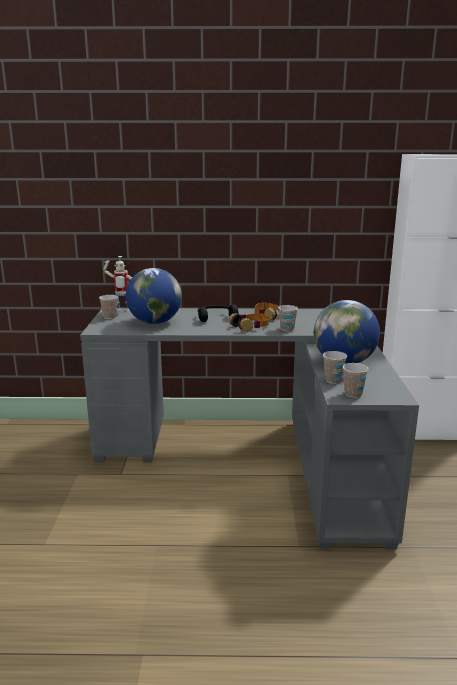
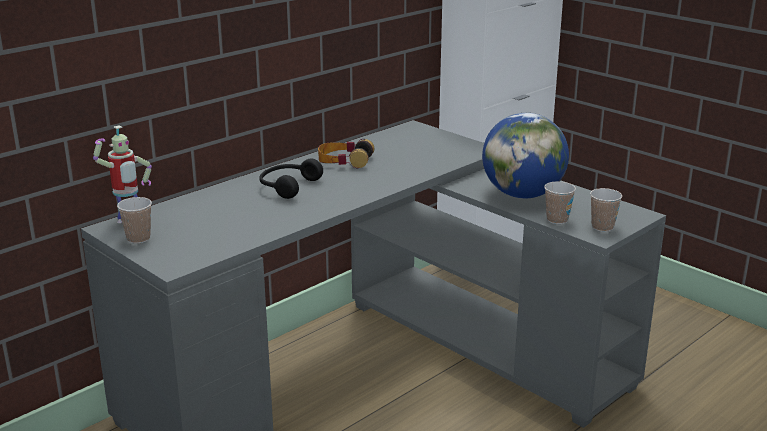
camera: 45 degrees left, 5 degrees up
globe [126,268,182,324] -> none
headphones [229,313,269,332] -> none
cup [278,305,298,332] -> none

